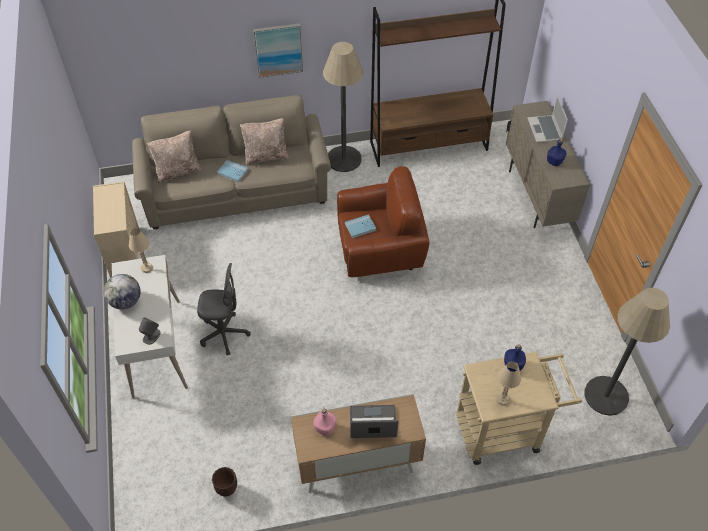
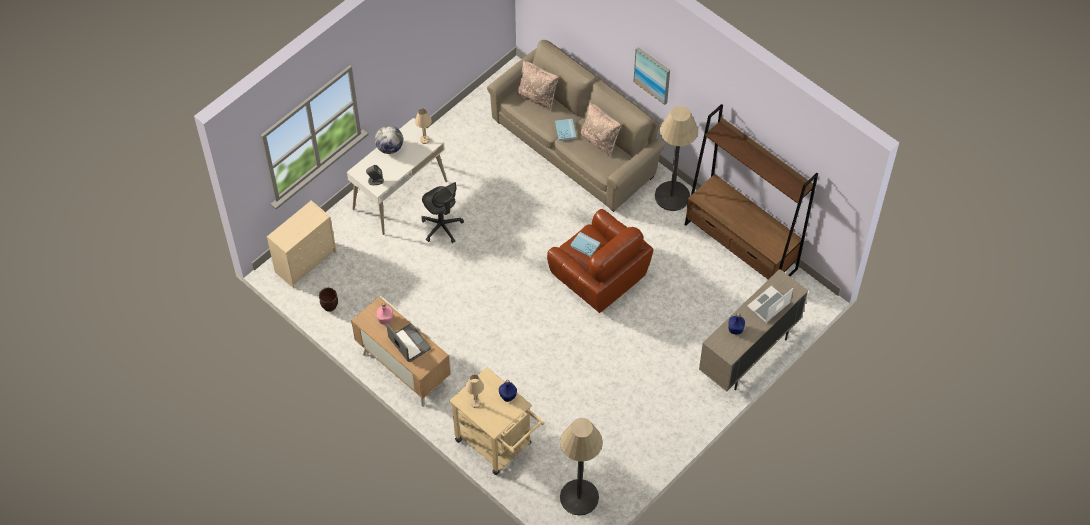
camera: 55 degrees right, 5 degrees up
beige dresser [93,181,139,278] -> beige dresser moved to [267,200,337,288]

